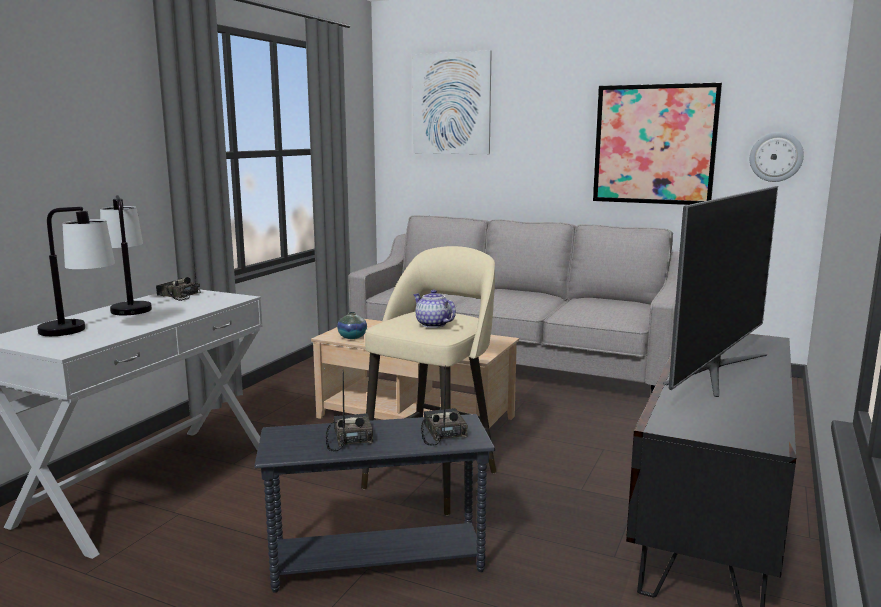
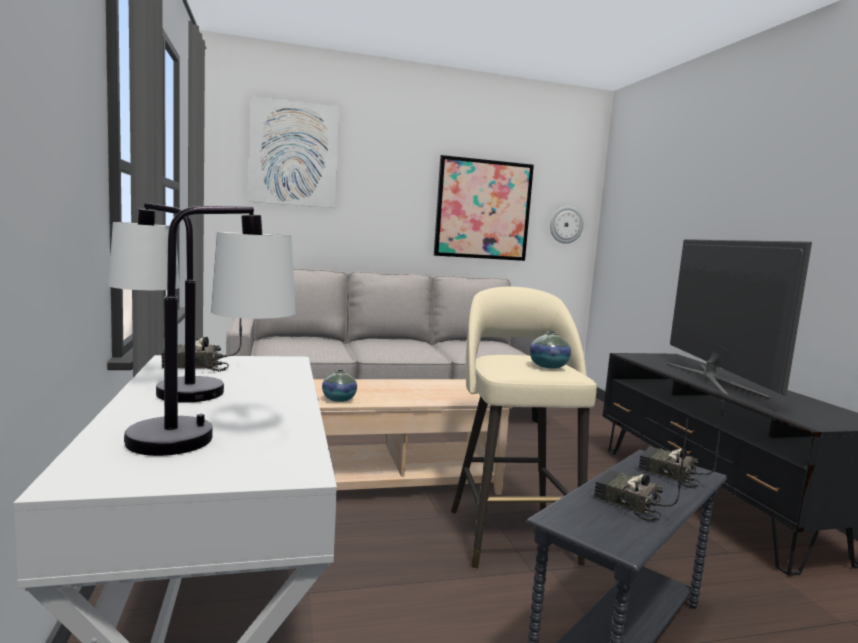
camera: 40 degrees left, 5 degrees down
teapot [413,290,456,328] -> vase [529,331,571,369]

